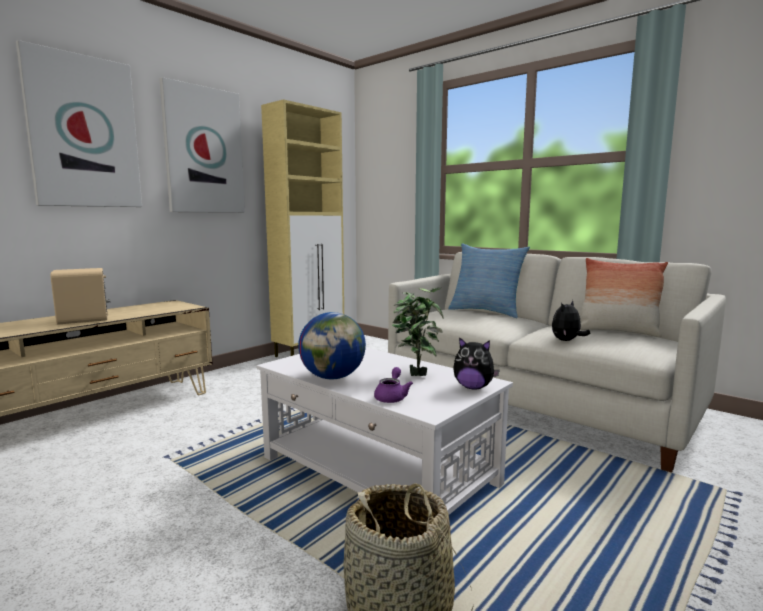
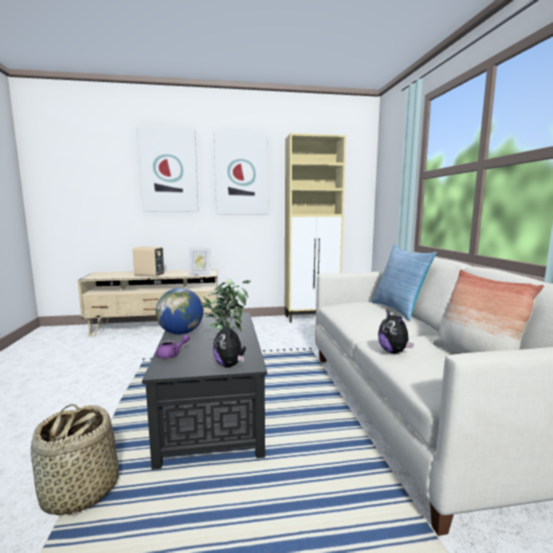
camera: 40 degrees right, 0 degrees up
white coffee table [257,348,513,515] -> black coffee table [142,312,267,470]
plush toy [552,300,591,341] -> plush toy turned 105 degrees counterclockwise [378,309,414,354]
none -> picture frame [189,247,211,276]

